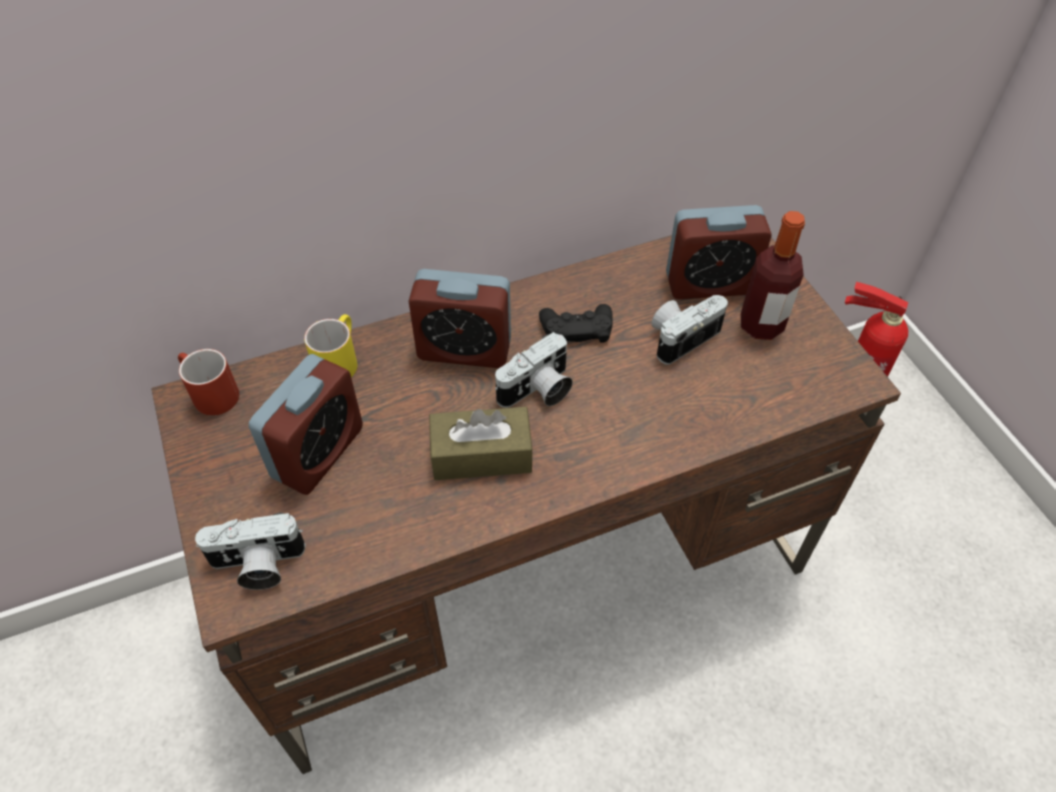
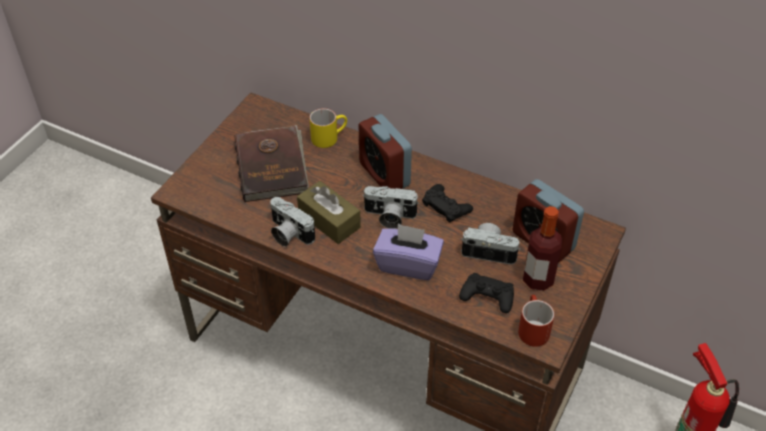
camera: 50 degrees right, 5 degrees down
red mug [178,349,239,416] -> red mug moved to [518,295,554,347]
camera [195,513,306,590] -> camera moved to [270,197,315,247]
alarm clock [249,354,363,495] -> brown book [235,125,309,202]
none -> purple tissue box [373,224,444,280]
none -> black game controller [459,273,514,313]

